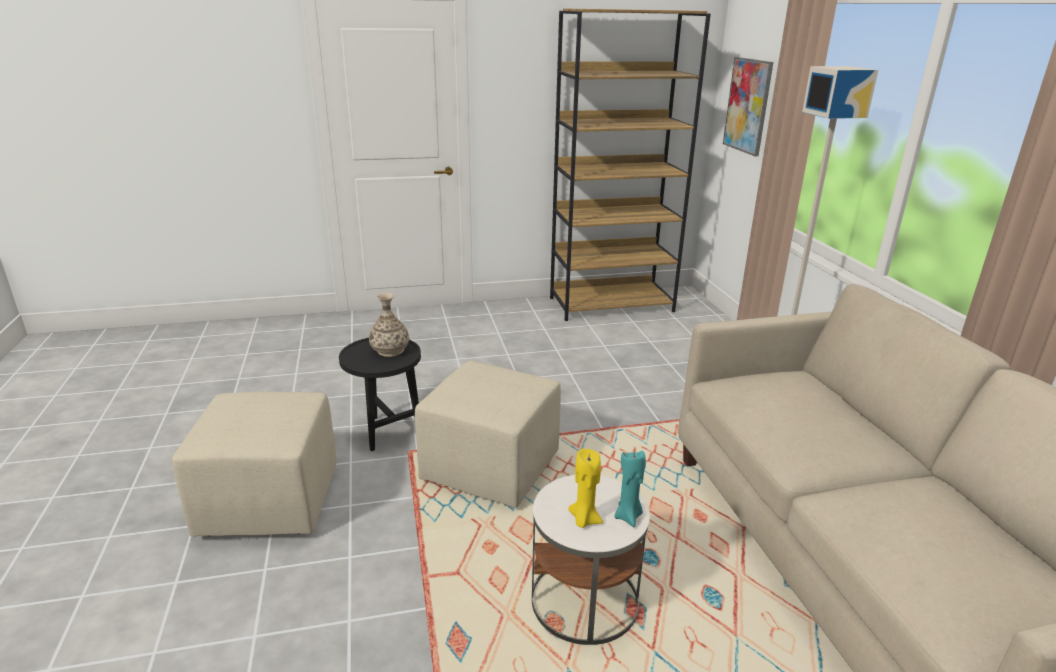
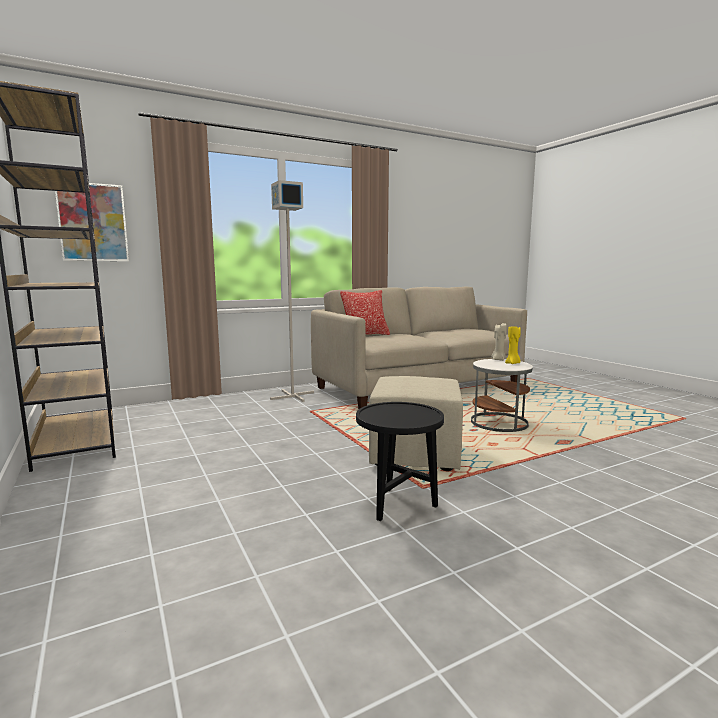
camera: 105 degrees left, 15 degrees down
beige ottoman [172,392,337,537] -> none
vase [369,293,409,357] -> none
turquoise candle [614,451,646,527] -> beige candle [491,323,507,361]
none -> pillow [340,290,390,335]

